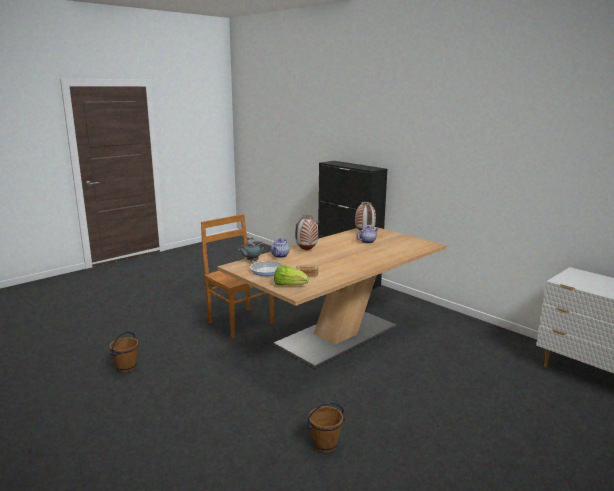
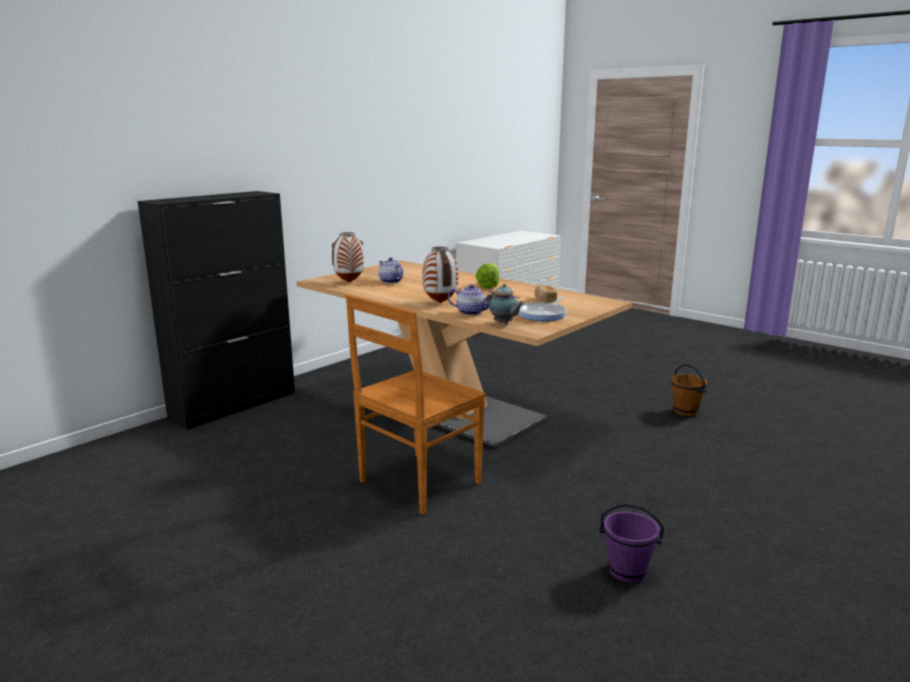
camera: 95 degrees left, 0 degrees up
brown bucket [109,331,138,373] -> purple bucket [600,504,664,583]
lettuce [274,265,309,286] -> lettuce moved to [476,263,499,289]

